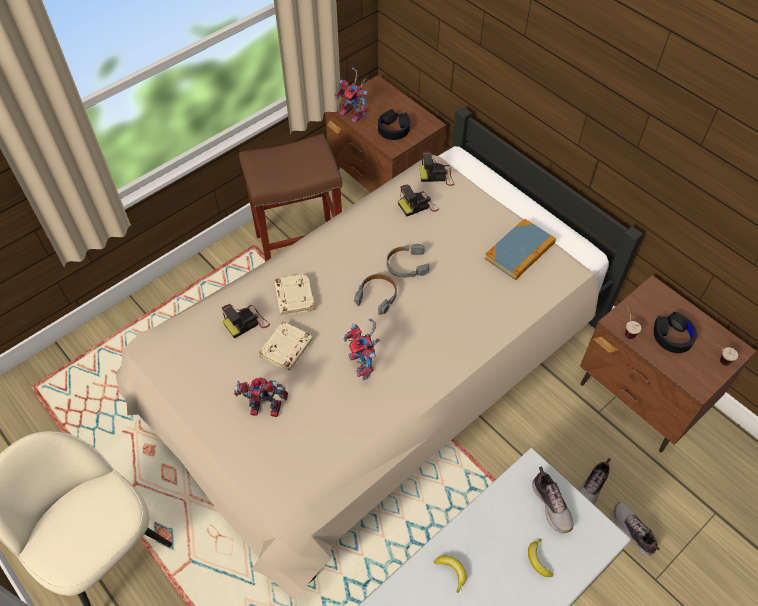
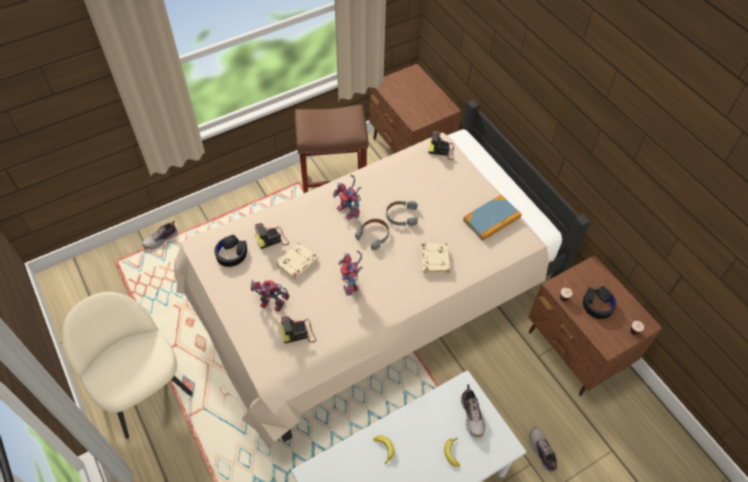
camera: 10 degrees right, 0 degrees up
beige book [274,274,315,316] -> beige book moved to [420,243,450,273]
toy robot [334,67,368,123] -> toy robot moved to [333,174,362,220]
black headphones [378,109,410,140] -> black headphones moved to [214,235,247,267]
camera [398,184,439,216] -> camera moved to [281,316,316,343]
shoe [577,458,611,505] -> shoe moved to [142,221,177,249]

